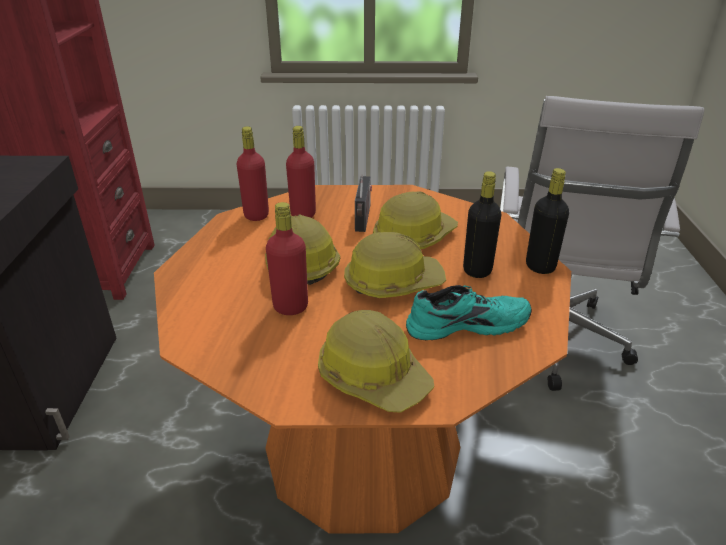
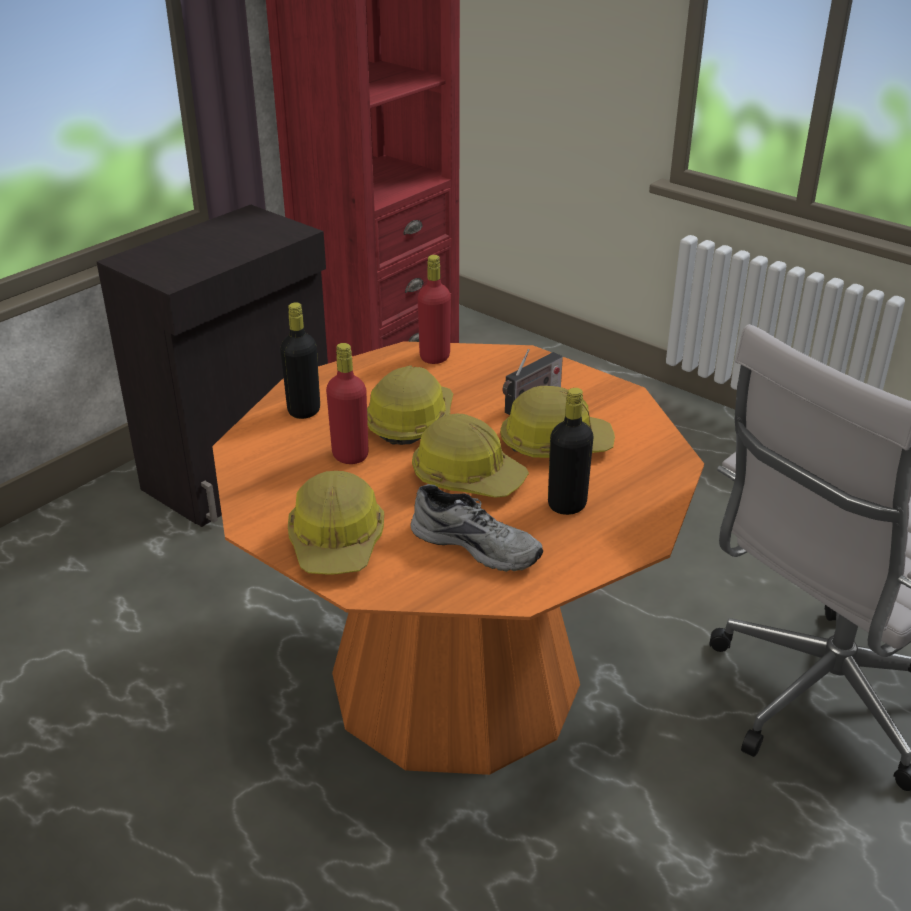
camera: 40 degrees right, 0 degrees up
red bottle [286,126,316,218] -> none
turquoise shoe [406,285,532,340] -> grey shoe [411,484,543,572]
black bottle [526,168,569,274] -> black bottle moved to [280,302,320,419]

